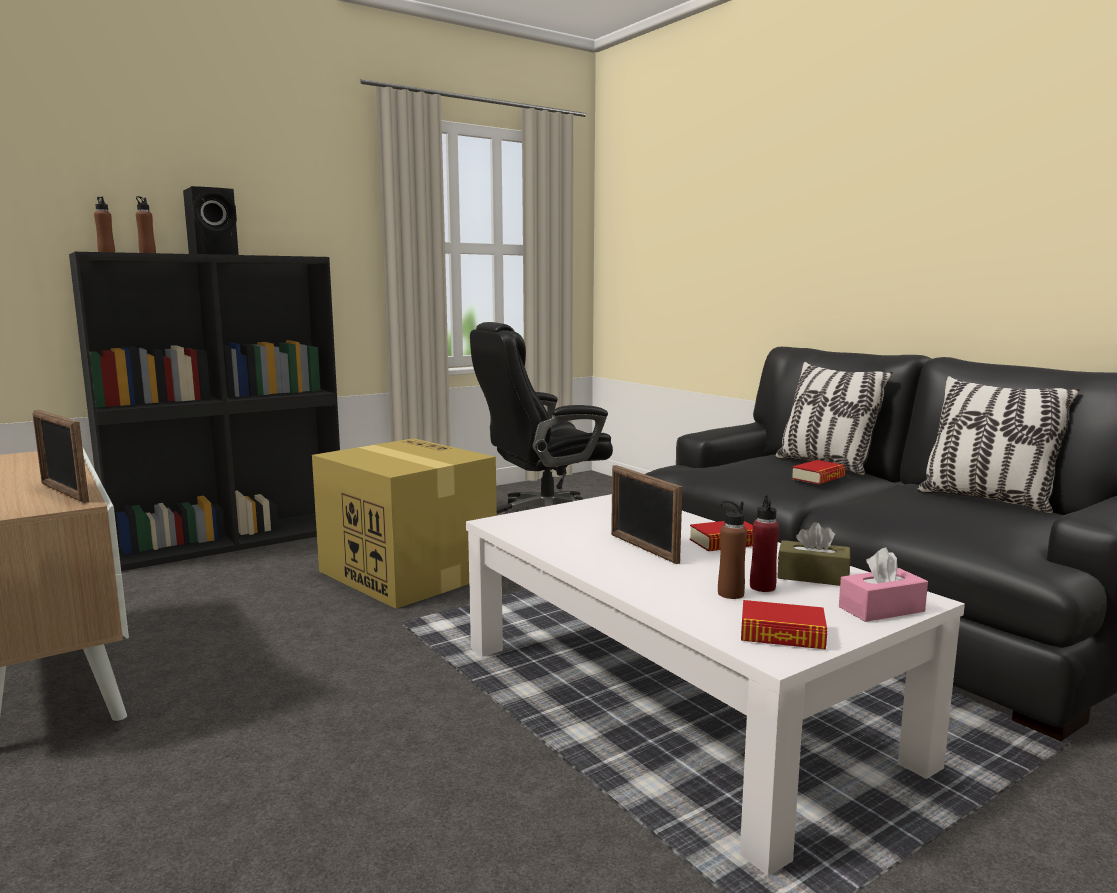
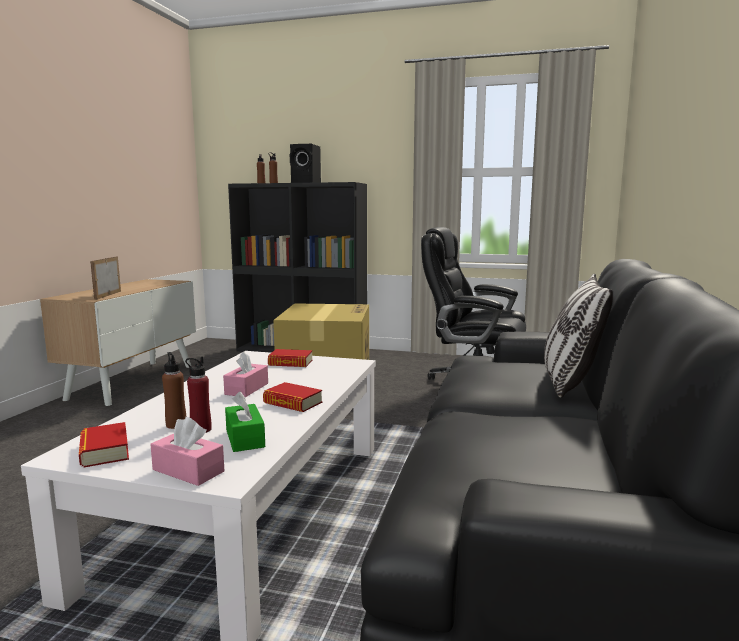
camera: 50 degrees right, 0 degrees up
picture frame [611,465,683,564] -> pink tissue box [223,352,268,397]
brown tissue box [777,522,850,586] -> green tissue box [225,391,265,452]
book [791,460,846,484] -> book moved to [268,349,313,367]
pillow [917,376,1080,513] -> none

